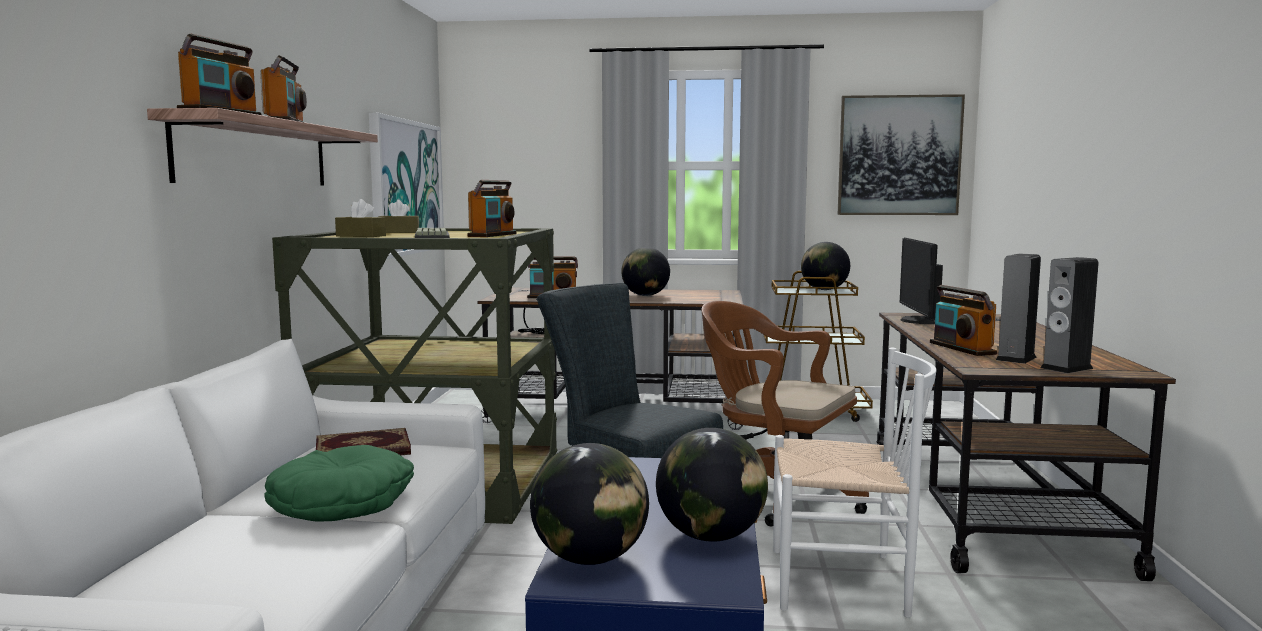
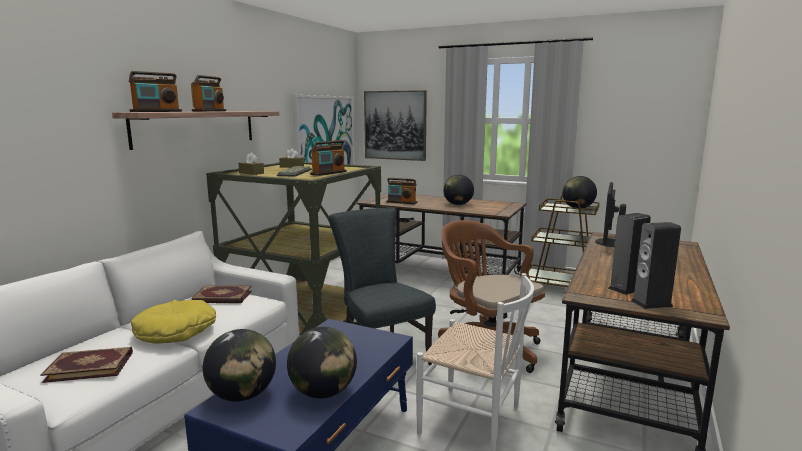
camera: 20 degrees right, 5 degrees up
green pillow [264,445,414,521] -> yellow pillow [131,300,216,344]
picture [838,94,965,215] -> picture moved to [364,90,427,161]
radio [930,285,997,356] -> none
none -> book [41,347,133,383]

